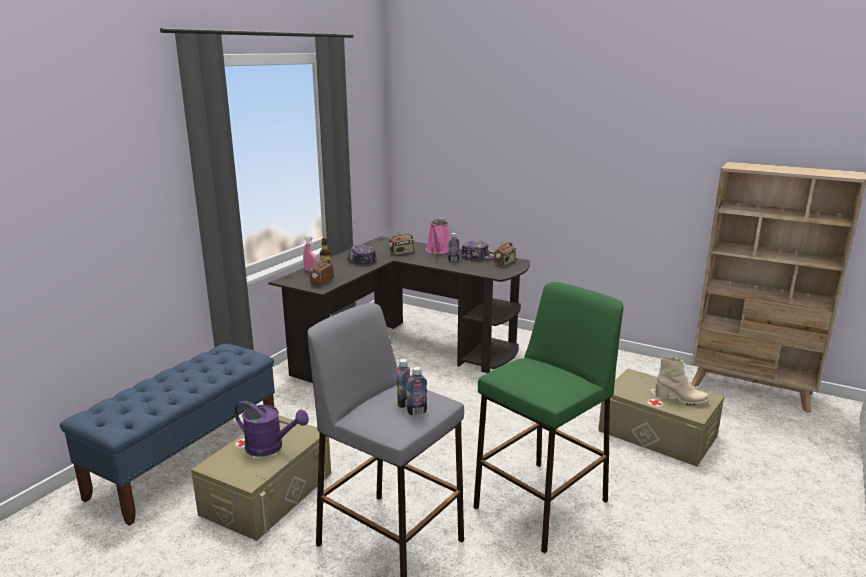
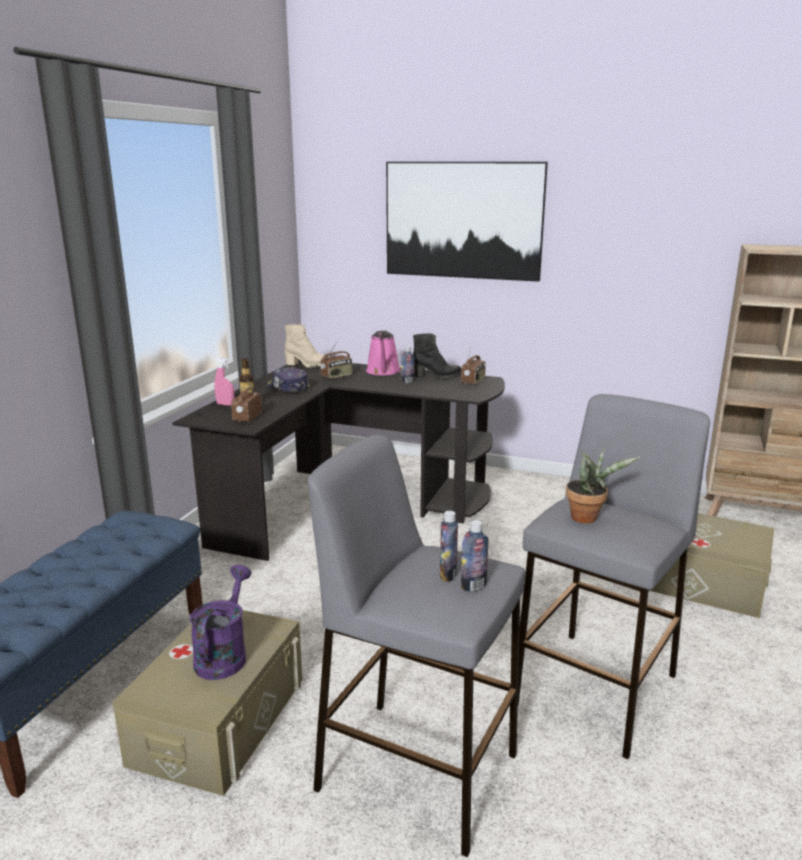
camera: 10 degrees left, 0 degrees up
purple watering can [234,400,309,457] -> purple watering can turned 90 degrees counterclockwise [190,565,251,680]
cap [461,241,494,259] -> black boot [413,333,461,379]
green stool [473,282,623,553] -> grey stool [518,394,710,759]
beige boot [655,357,709,406] -> beige boot moved to [285,324,330,368]
none -> picture [386,162,548,282]
none -> potted plant [566,447,640,524]

